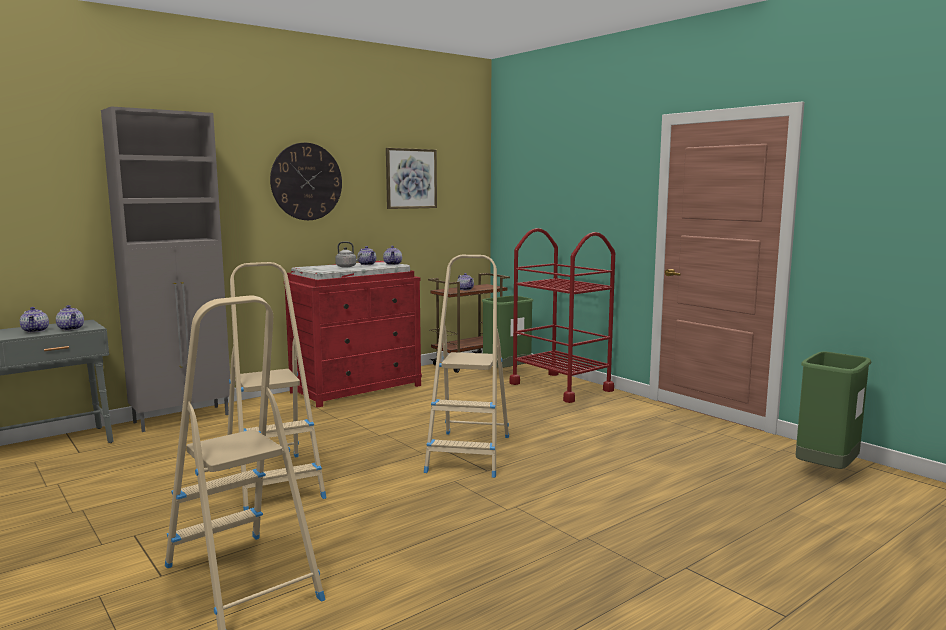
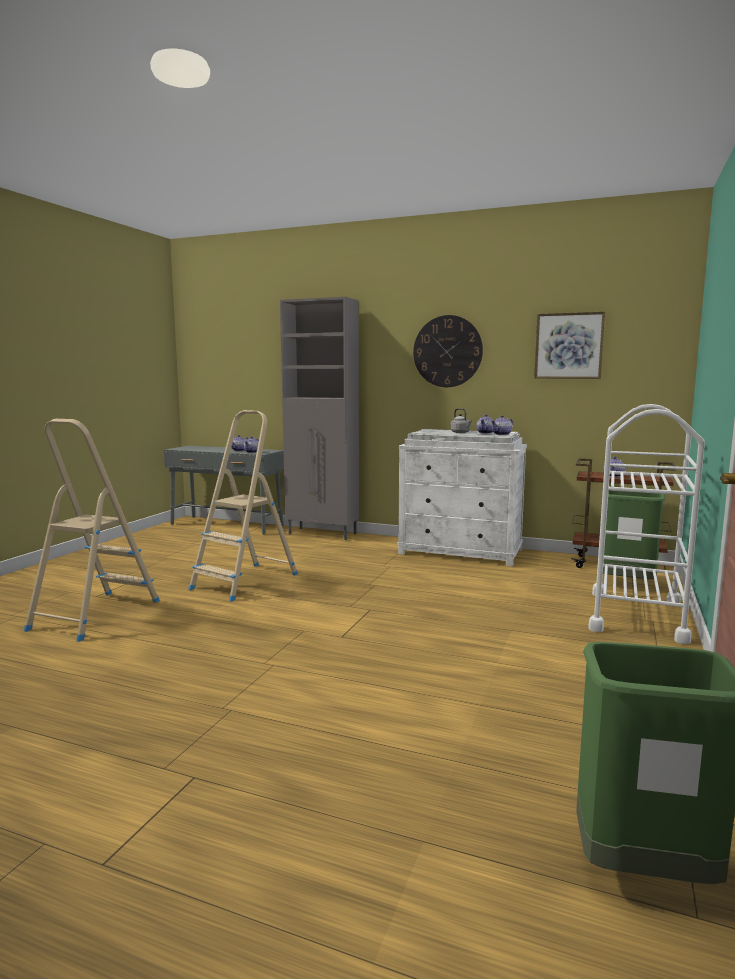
camera: 60 degrees right, 0 degrees up
red dresser [284,261,422,408] -> white dresser [398,429,527,566]
beige step ladder [424,255,509,478] -> none
red cart [509,228,615,403] -> white cart [588,404,705,644]

